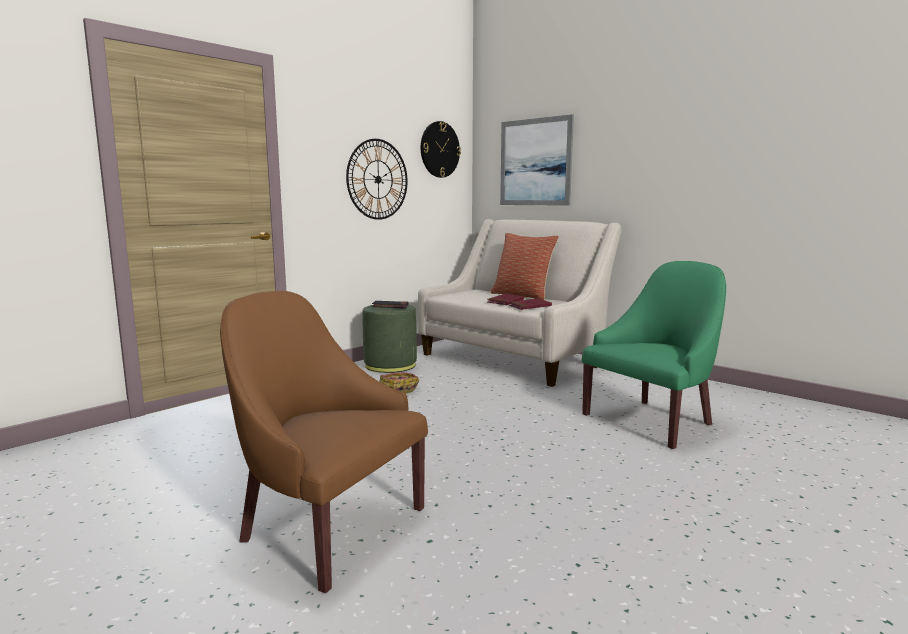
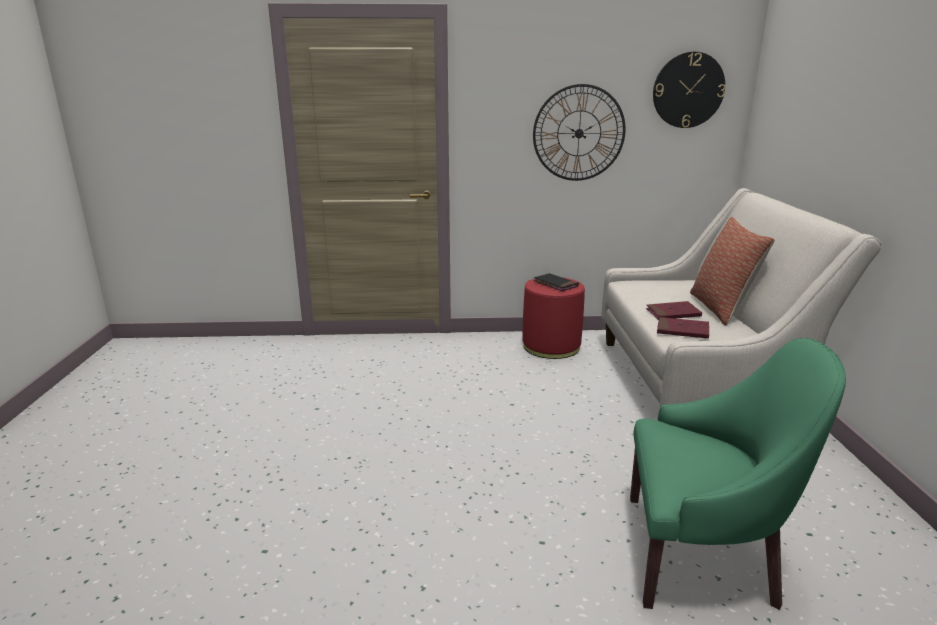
camera: 45 degrees right, 10 degrees up
brown armchair [220,291,428,593] -> none
green ottoman [363,305,417,373] -> red ottoman [523,277,585,359]
basket [379,372,420,394] -> none
picture [500,114,574,206] -> none

